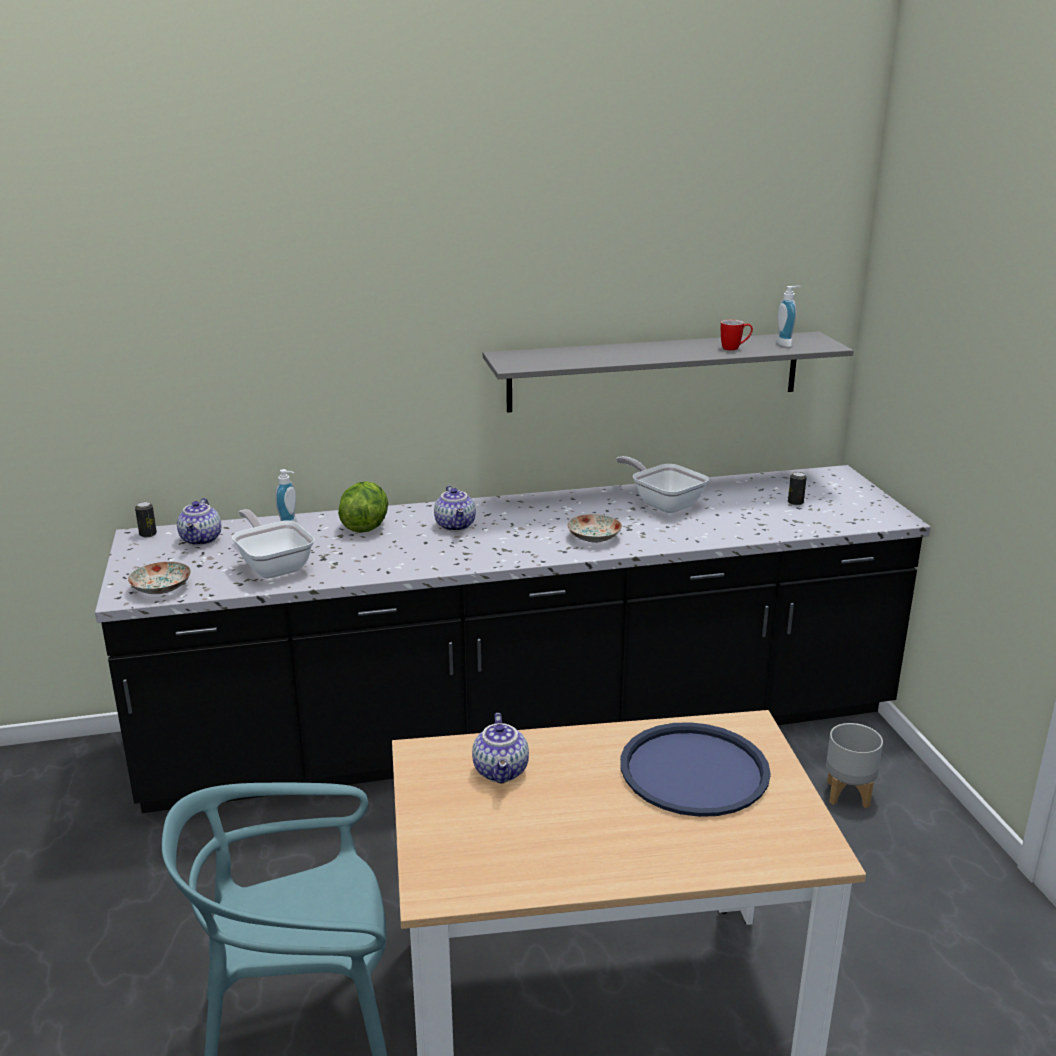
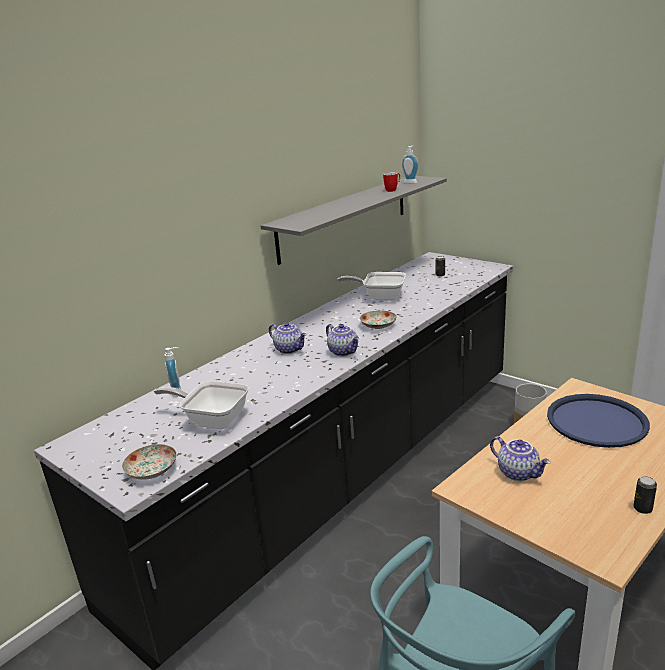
camera: 35 degrees left, 0 degrees up
can [135,502,157,538] -> can moved to [633,476,657,514]
teapot [177,498,221,546] -> teapot moved to [326,324,359,356]
lettuce [338,481,388,533] -> none

